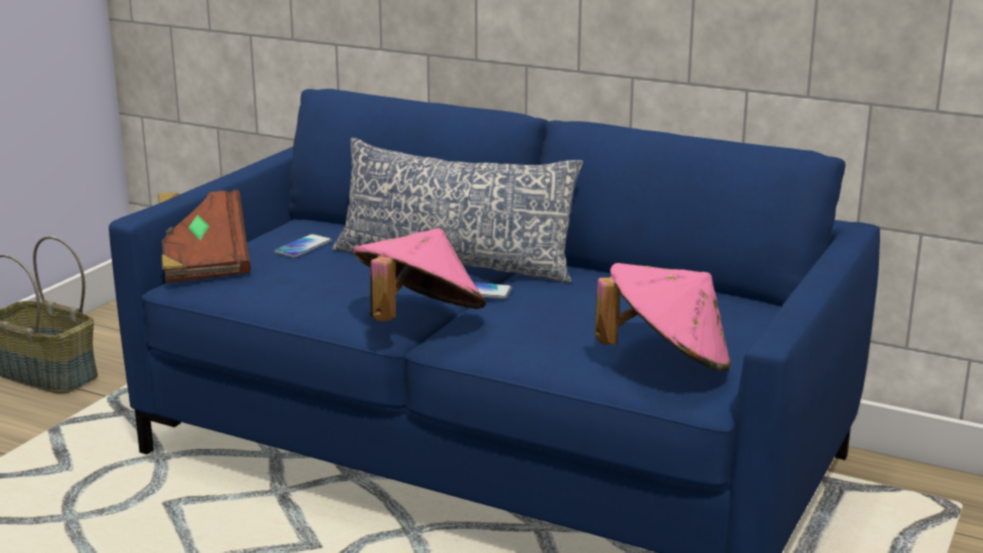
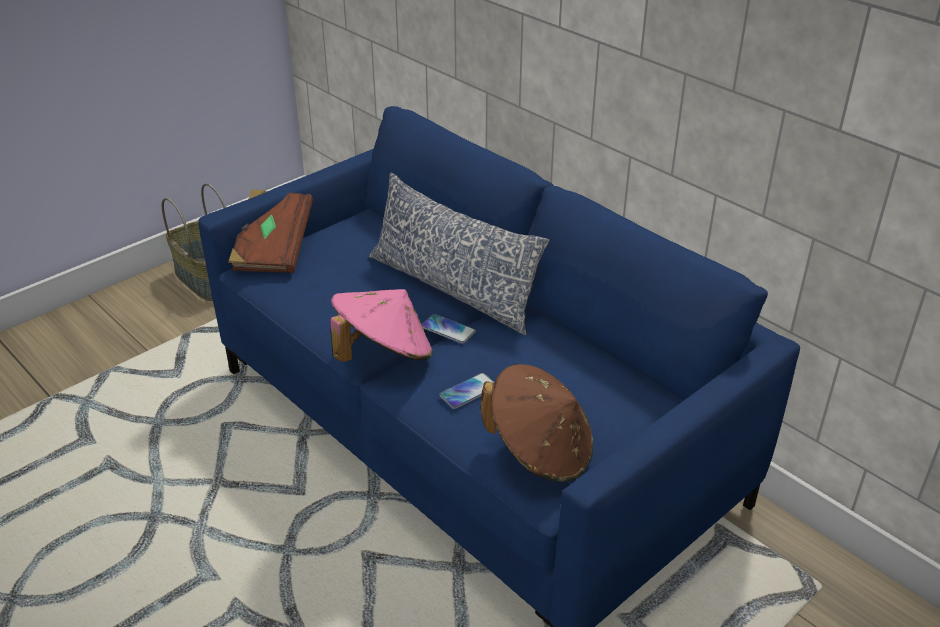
camera: 20 degrees right, 15 degrees up
phone [274,234,332,258] -> phone moved to [439,373,494,409]
pink hat [595,263,731,372] -> brown hat [481,364,593,482]

